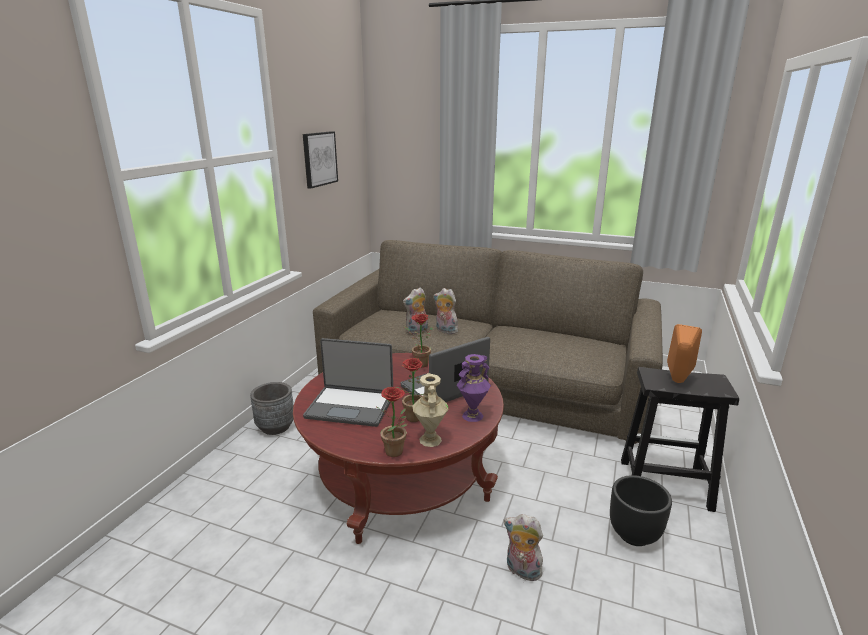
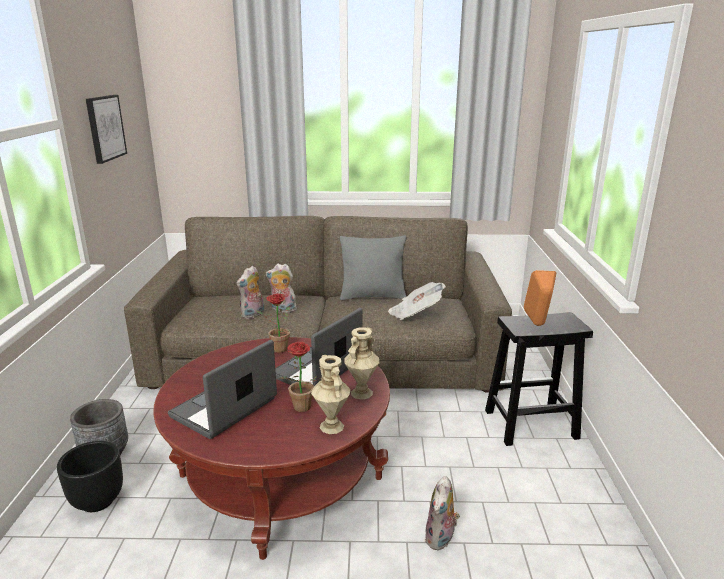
camera: 20 degrees left, 0 degrees up
laptop [303,338,393,427] -> laptop turned 135 degrees clockwise [168,340,277,439]
potted plant [377,387,408,457] -> none
purple vase [457,354,491,422] -> beige vase [344,328,379,400]
plush toy [504,514,543,581] -> plush toy turned 75 degrees counterclockwise [425,476,460,551]
black planter [610,475,672,546] -> black planter moved to [57,441,123,512]
none -> grey pillow [340,235,406,300]
none -> newspaper [388,282,446,320]

